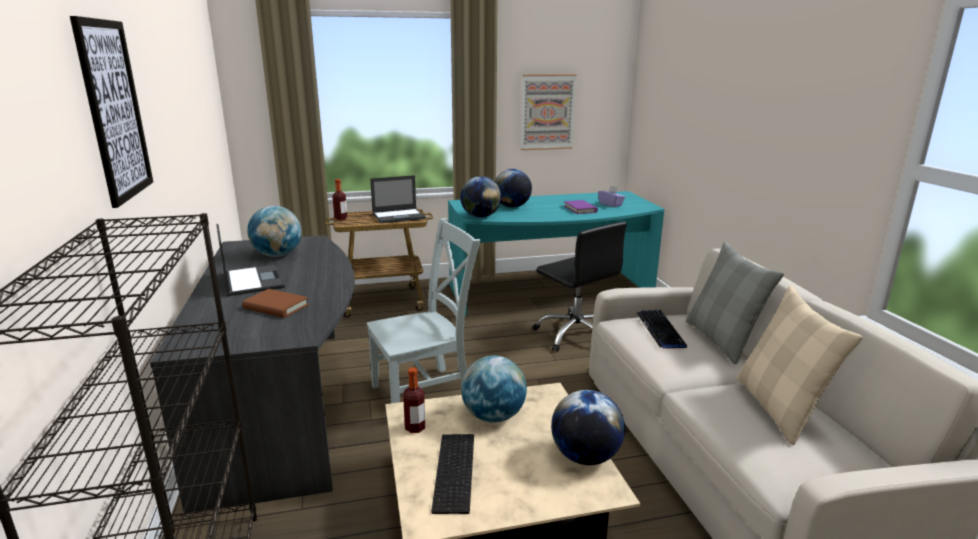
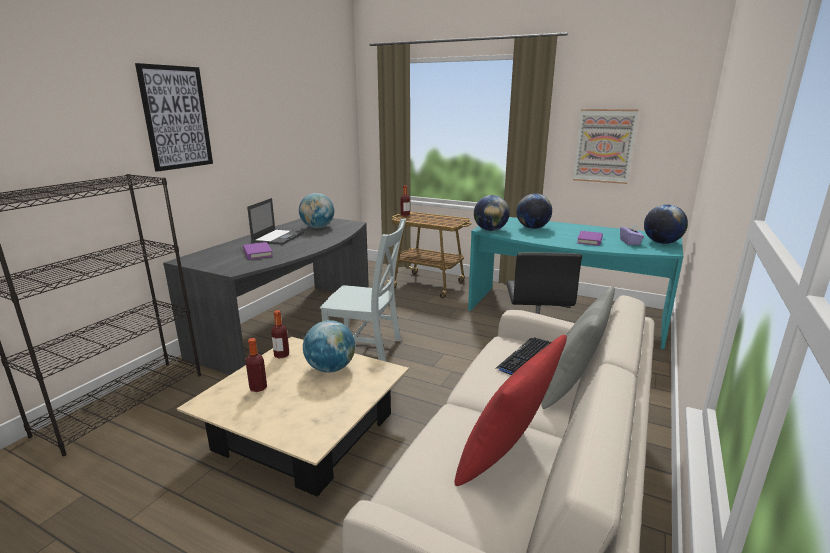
camera: 40 degrees right, 0 degrees up
brown book [242,289,309,318] -> purple book [243,242,273,259]
laptop [370,175,426,223] -> none
keyboard [431,434,474,514] -> bottle [246,338,267,392]
globe [551,390,625,465] -> globe moved to [644,204,688,244]
beige pillow [736,285,863,445] -> red pillow [455,335,567,486]

